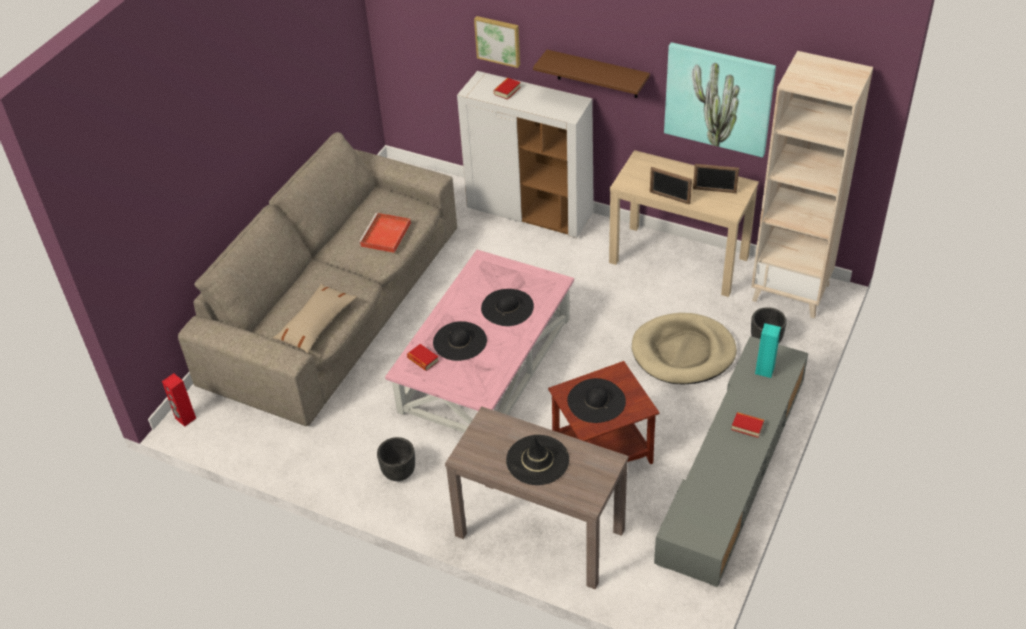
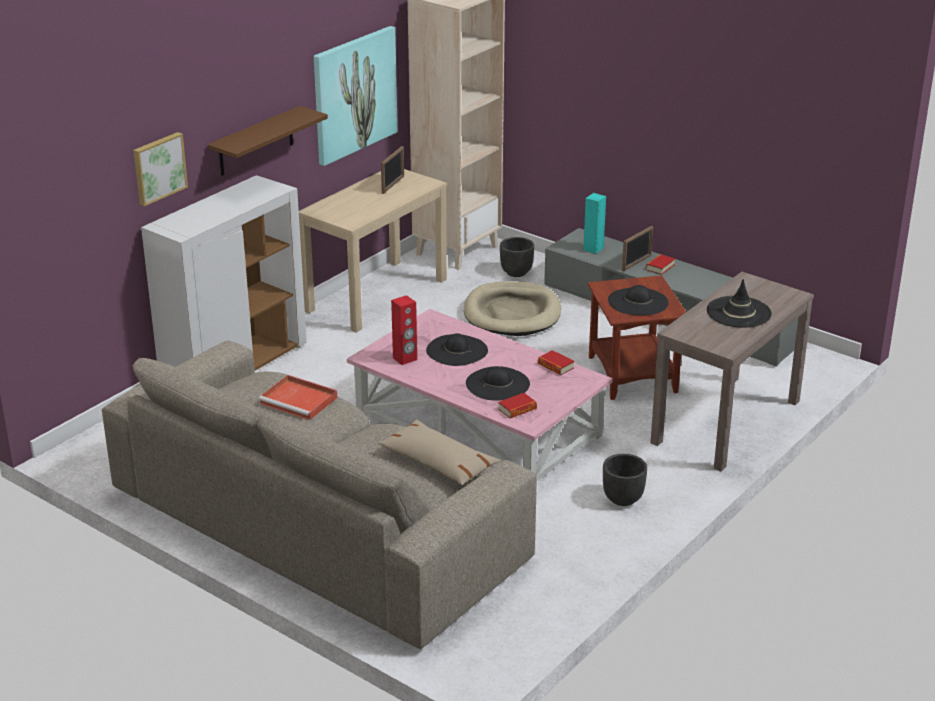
camera: 80 degrees left, 15 degrees down
red speaker [162,373,196,427] -> red speaker moved to [391,295,417,365]
book [494,78,521,100] -> book moved to [538,350,574,375]
picture frame [650,167,692,205] -> picture frame moved to [622,226,653,272]

